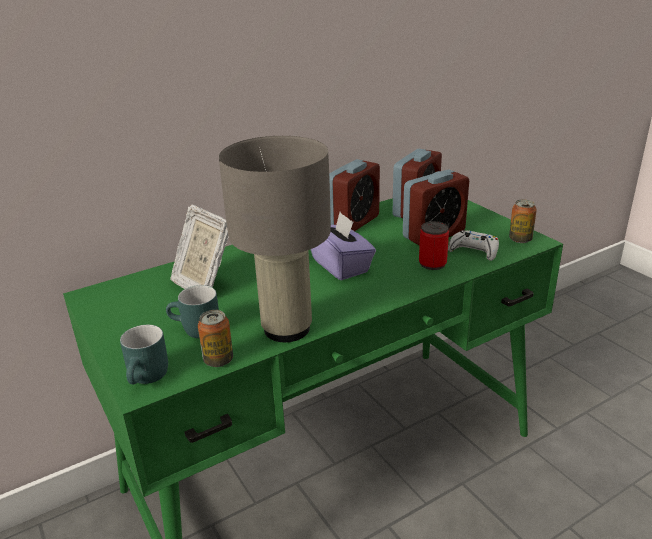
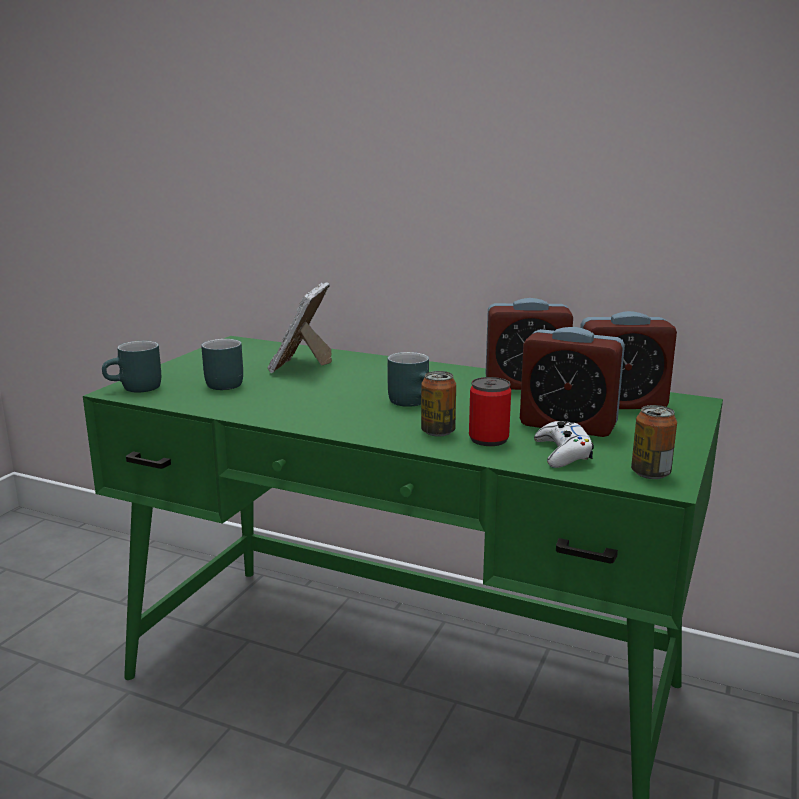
camera: 55 degrees right, 10 degrees down
can [198,310,233,367] -> can moved to [421,371,456,437]
grey table lamp [219,136,331,342] -> none
purple tissue box [311,212,376,280] -> turquoise mug [388,352,429,407]

